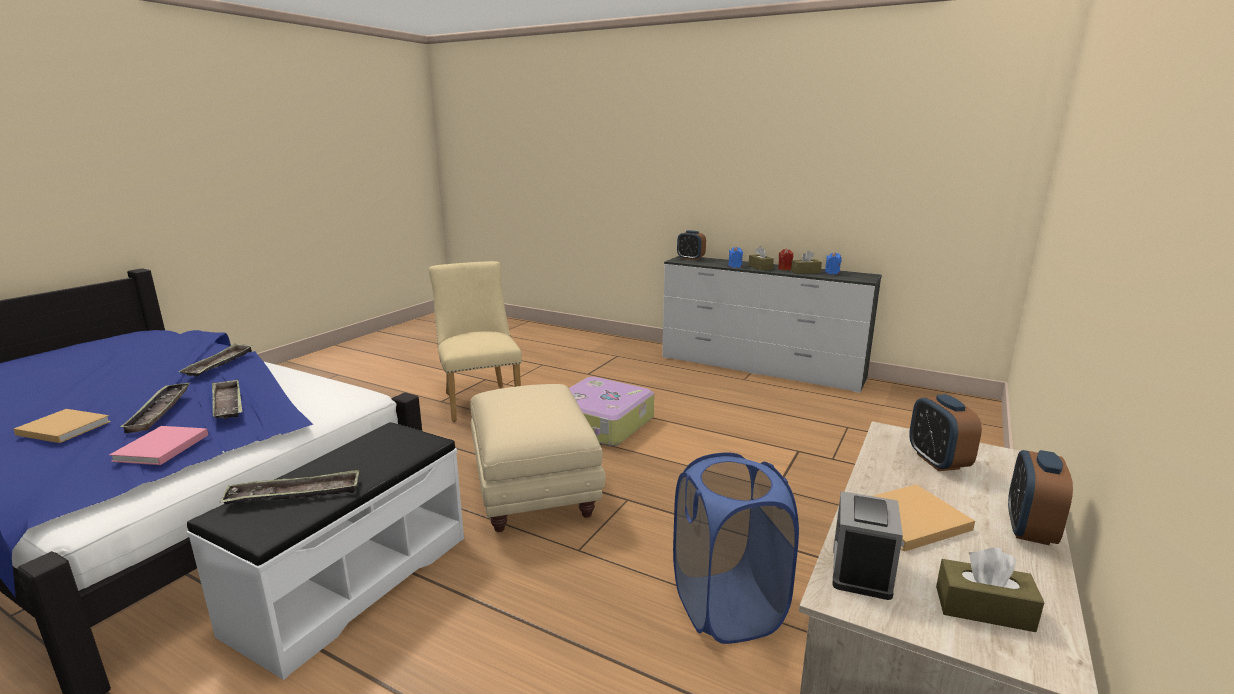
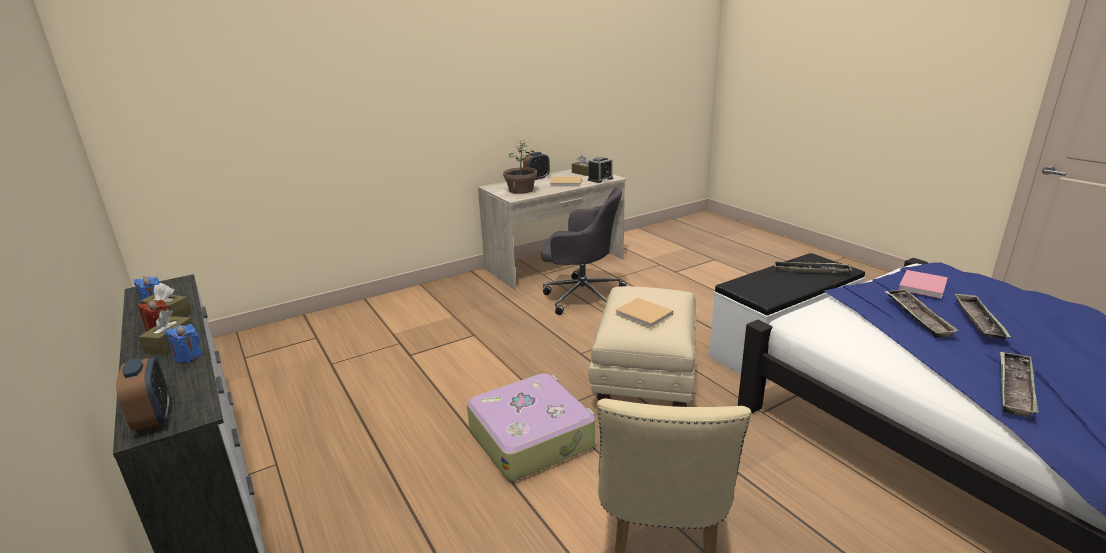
camera: 150 degrees left, 5 degrees up
beige book [13,409,111,443] -> beige book moved to [615,298,673,328]
blue laundry basket [673,452,799,644] -> grey office chair [541,187,627,315]
alarm clock [909,394,982,471] -> potted plant [503,140,537,194]

